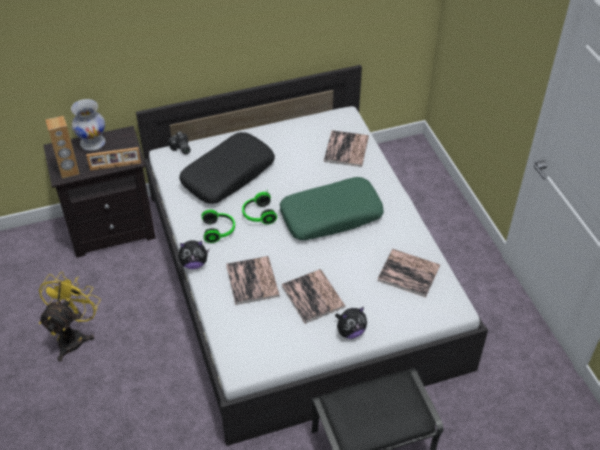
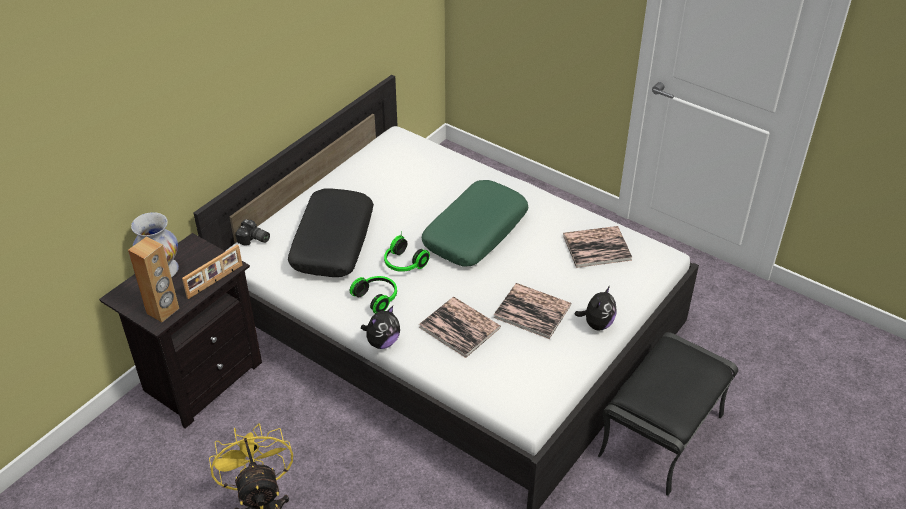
camera: 35 degrees left, 5 degrees down
book [324,130,369,167] -> none

